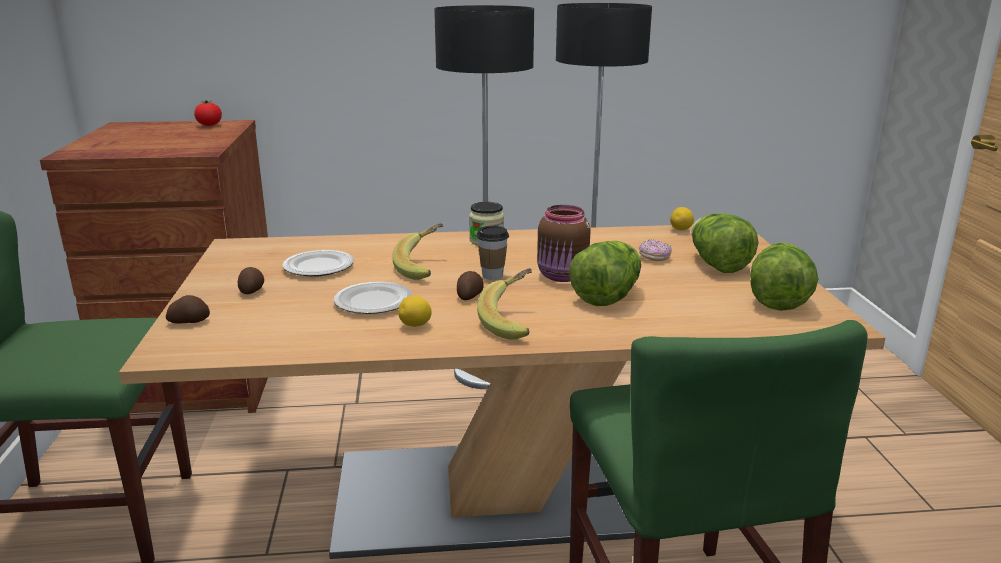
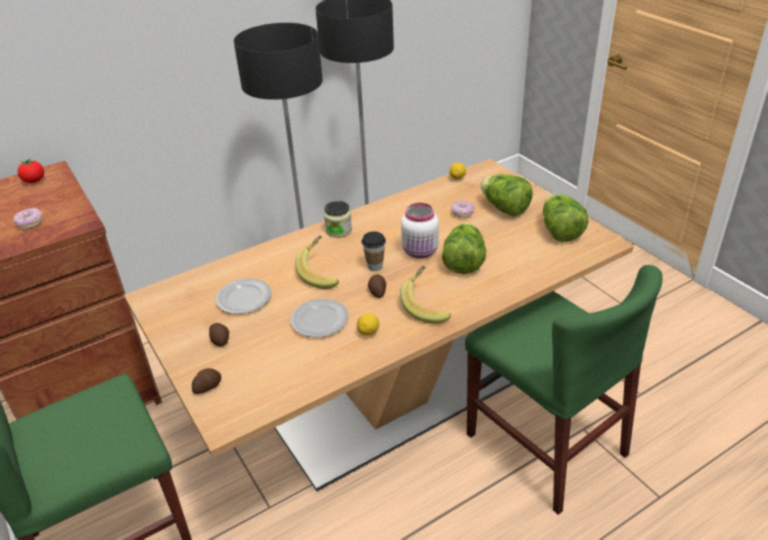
camera: 25 degrees left, 15 degrees up
brown jar [537,205,591,282] -> white jar [401,203,439,259]
none -> donut [13,208,42,230]

